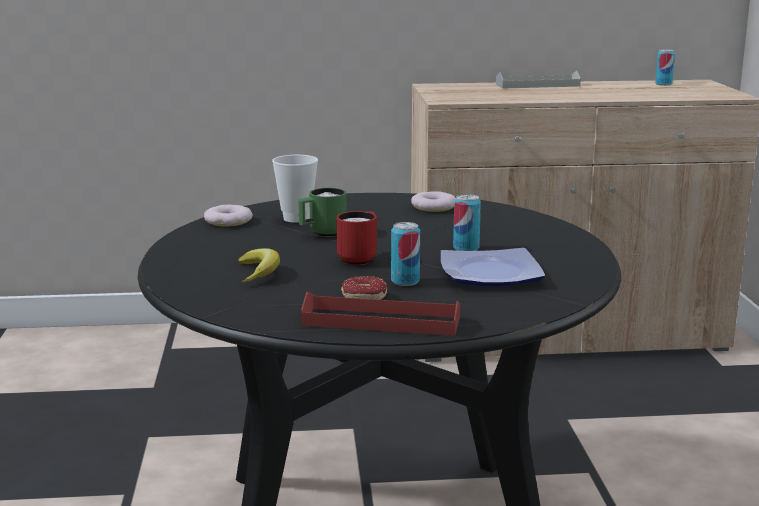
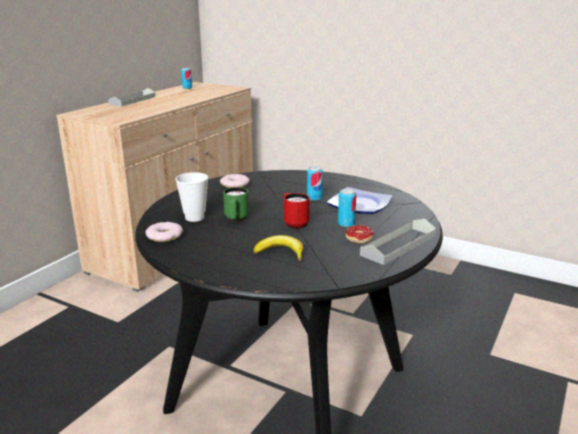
camera: 55 degrees left, 5 degrees up
red tray [301,292,460,336] -> grey tray [360,218,436,265]

